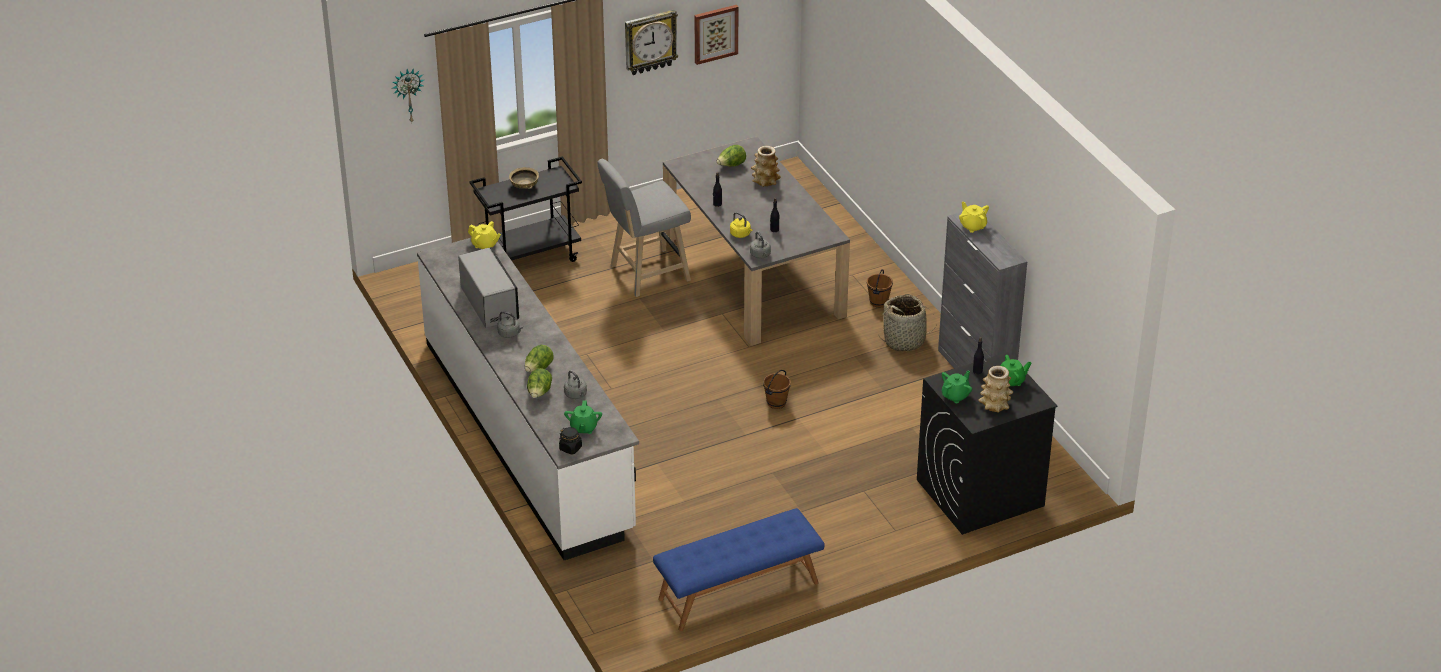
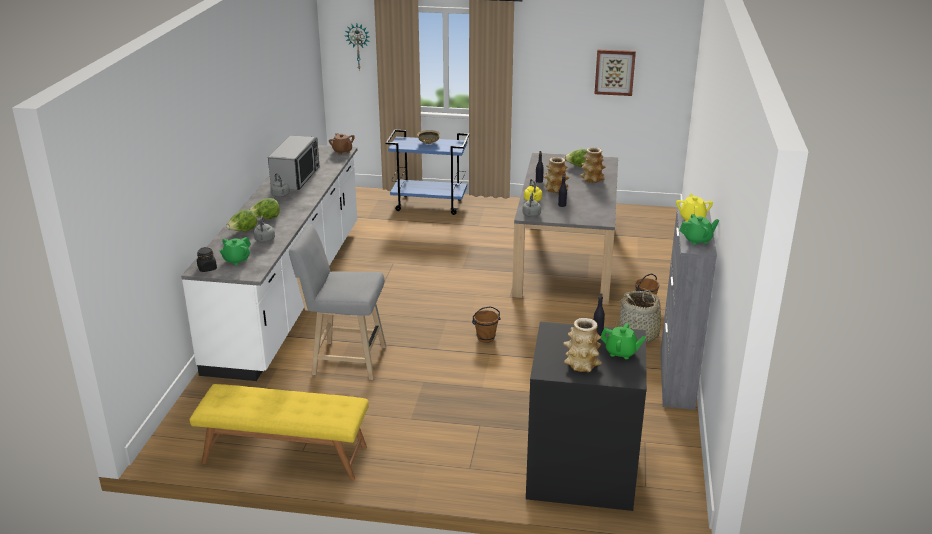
camera: 35 degrees right, 10 degrees down
yellow teapot [468,221,501,249] -> brown teapot [329,133,355,155]
black cart [469,156,582,262] -> blue cart [386,129,469,215]
grey stool [598,159,691,297] -> grey stool moved to [289,224,386,380]
wall clock [625,9,678,75] -> none
blue bench [653,508,825,631] -> yellow bench [190,384,369,480]
green teapot [942,371,972,403] -> green teapot moved to [679,214,719,245]
none -> vase [544,157,569,193]

